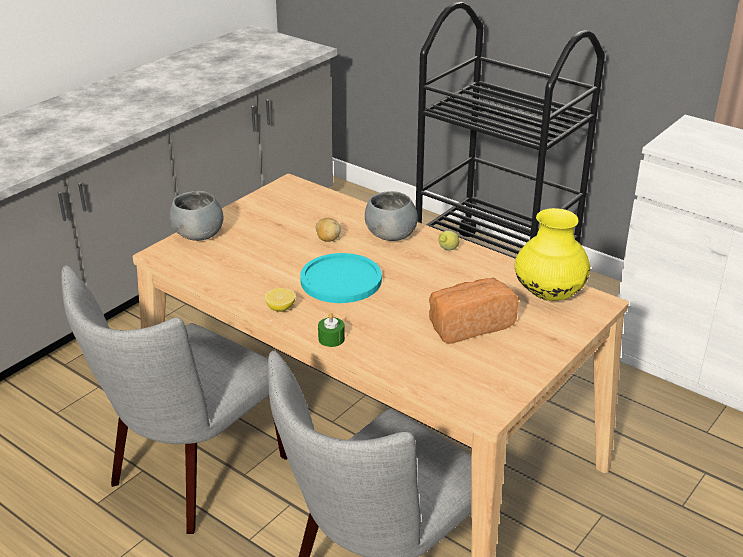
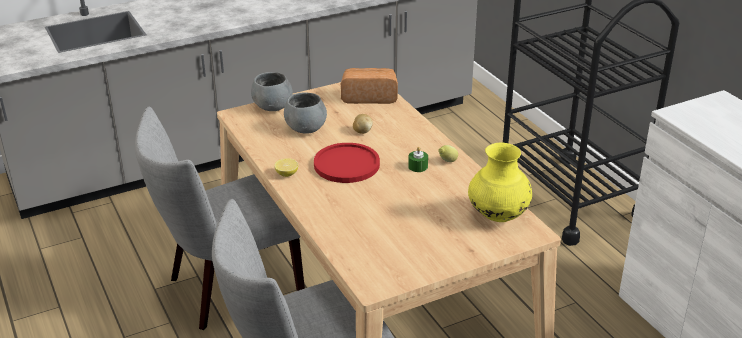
camera: 25 degrees right, 0 degrees up
turquoise plate [300,253,382,303] -> red plate [314,143,380,183]
green candle [318,313,345,347] -> green candle moved to [408,147,428,172]
grey bowl [365,191,418,241] -> grey bowl moved to [284,92,327,134]
bread [429,278,518,344] -> bread moved to [341,68,398,104]

